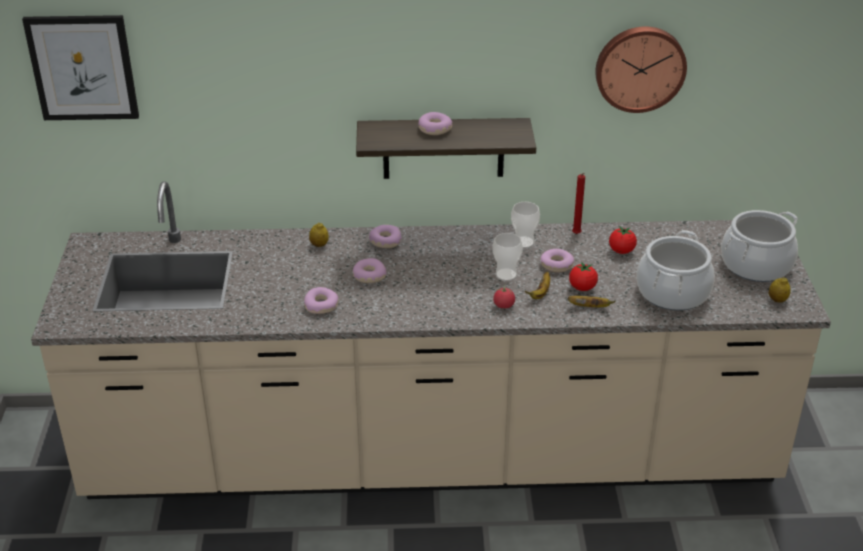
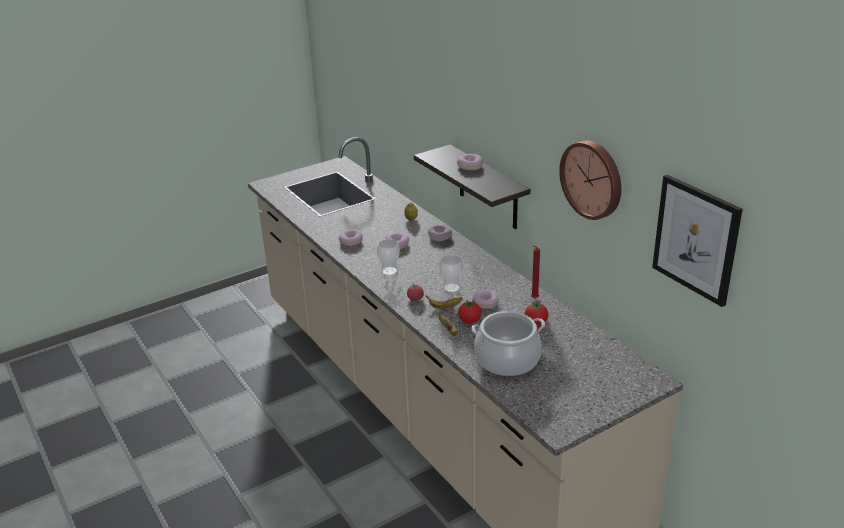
camera: 60 degrees right, 5 degrees down
picture [22,15,139,120] -> picture moved to [652,175,743,307]
cup [511,202,540,248] -> cup moved to [377,239,400,276]
cooking pot [721,210,798,282] -> none
lemon [769,277,791,302] -> none

